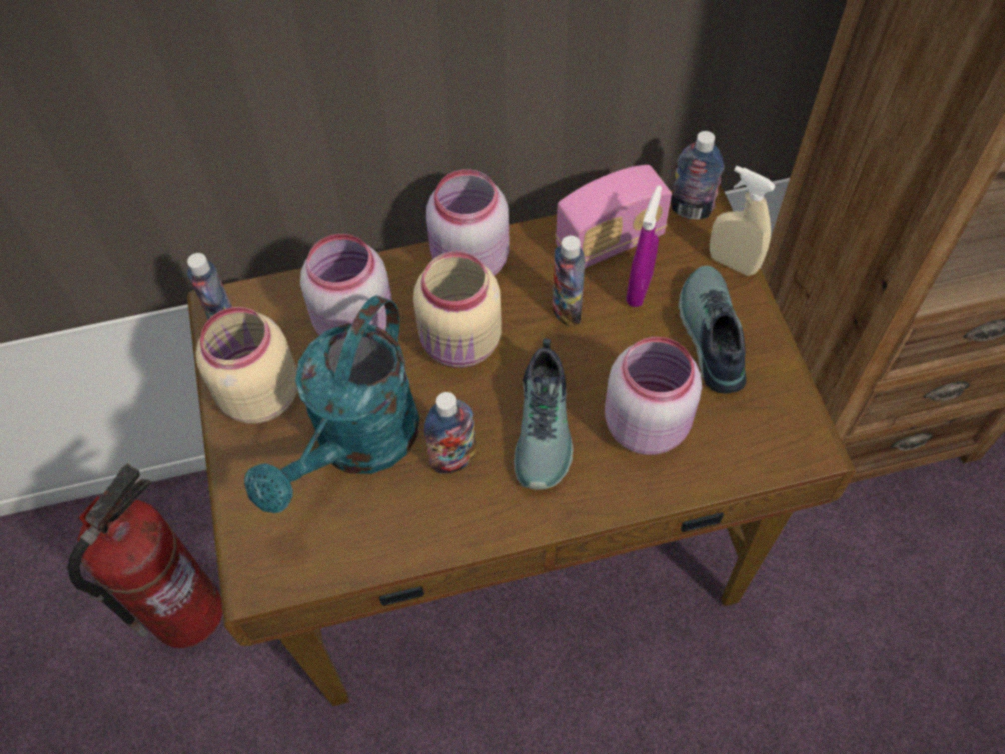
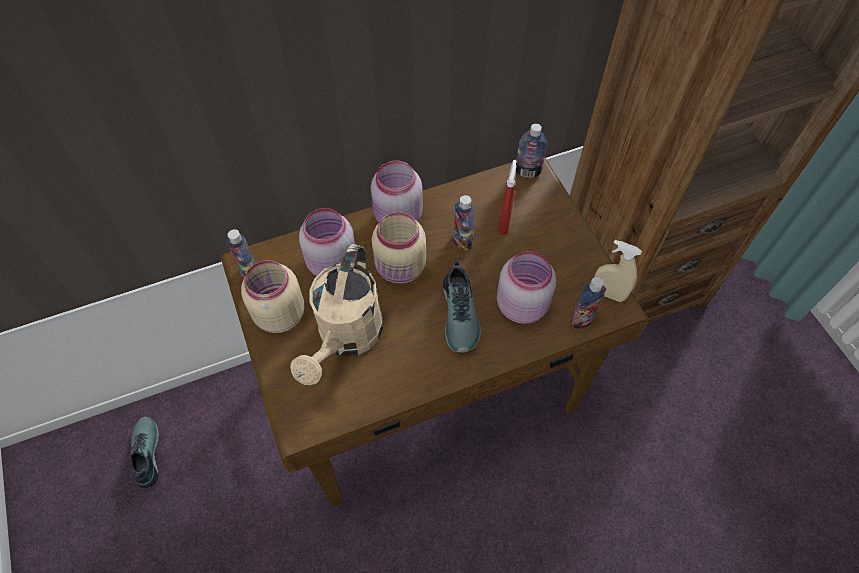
camera: 10 degrees left, 0 degrees up
fire extinguisher [67,463,222,648] -> none
turquoise watering can [244,295,419,513] -> beige watering can [290,244,383,385]
bottle [424,392,476,473] -> bottle moved to [571,277,606,329]
radio [556,165,672,268] -> none
purple spray bottle [626,185,662,307] -> red spray bottle [498,160,516,235]
shoe [679,266,746,394] -> shoe moved to [130,417,159,488]
beige spray bottle [710,166,776,276] -> beige spray bottle moved to [594,240,642,302]

